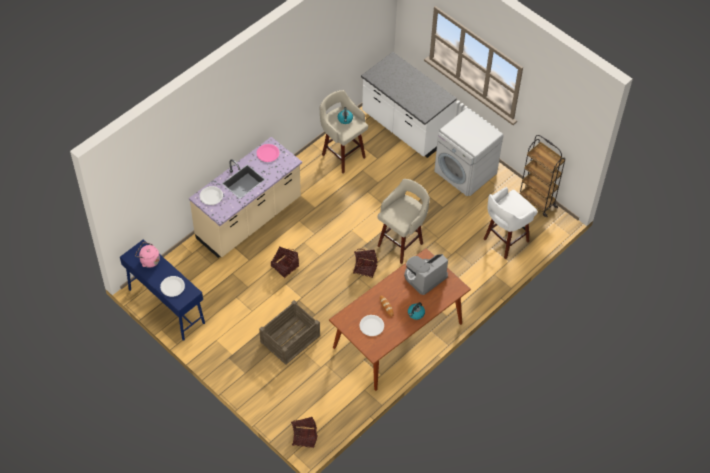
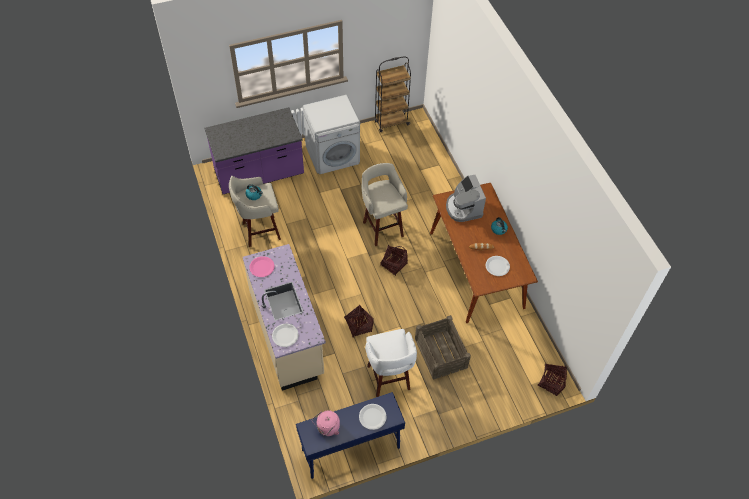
camera: 65 degrees left, 0 degrees up
white counter [361,52,457,158] -> purple counter [204,107,304,194]
white stool [484,187,537,259] -> white stool moved to [365,329,417,397]

